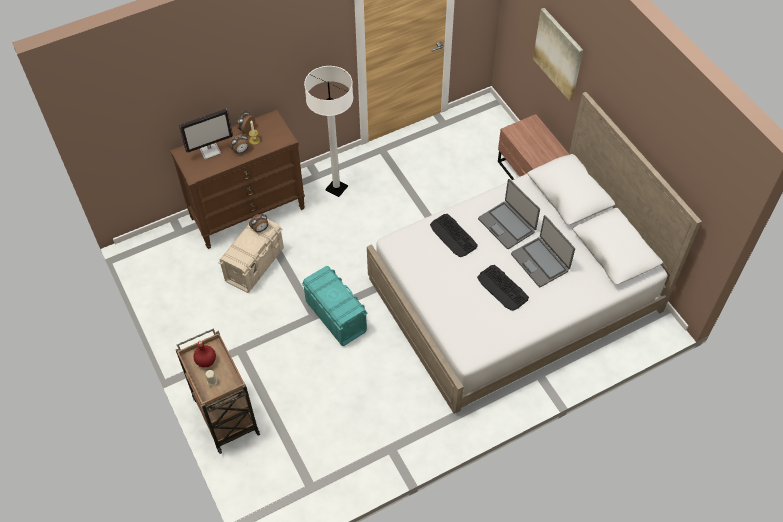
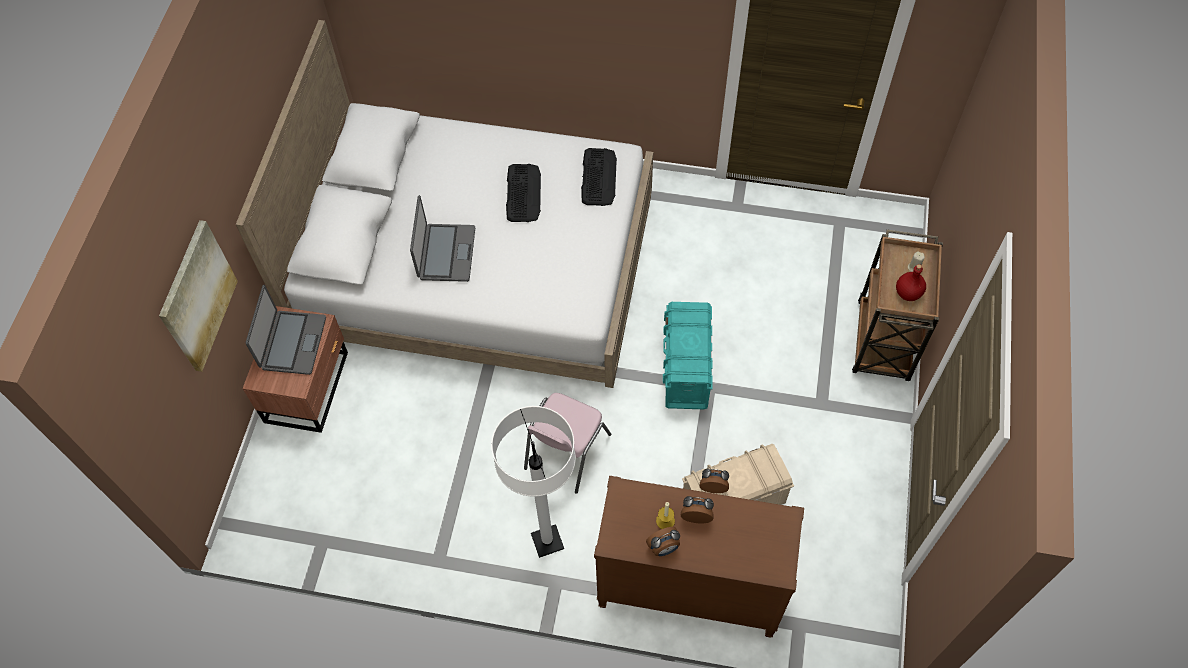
camera: 140 degrees left, 5 degrees up
monitor [179,109,233,159] -> none
keyboard [430,214,478,257] -> keyboard moved to [581,148,617,206]
laptop [511,215,575,287] -> laptop moved to [246,285,326,375]
none -> pink chair [524,393,611,494]

